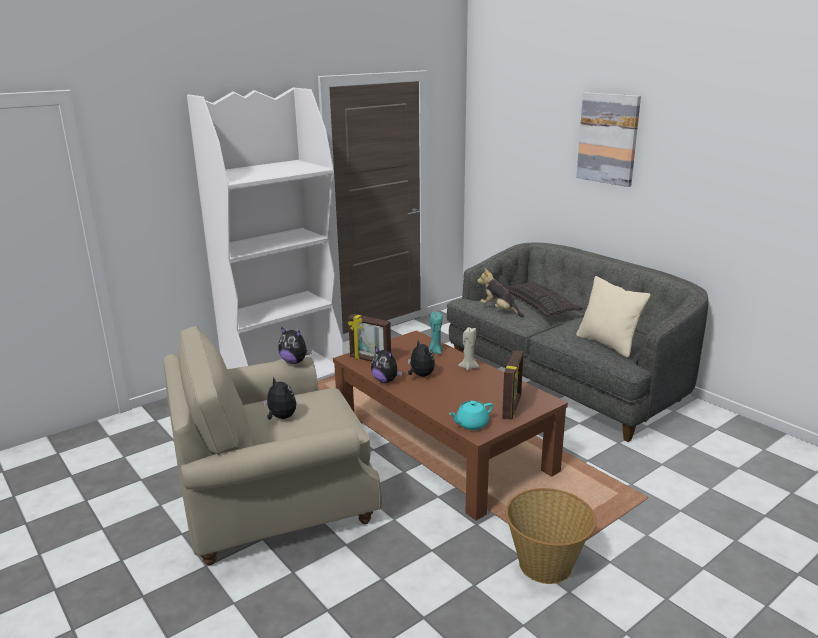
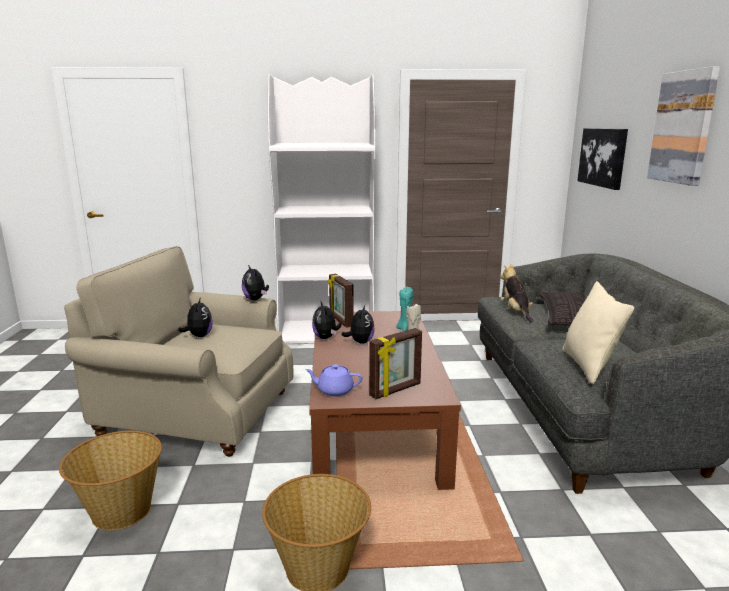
camera: 35 degrees right, 5 degrees down
turquoise teapot [449,401,493,430] -> purple teapot [305,364,363,396]
none -> basket [59,431,162,530]
none -> picture [577,128,628,190]

